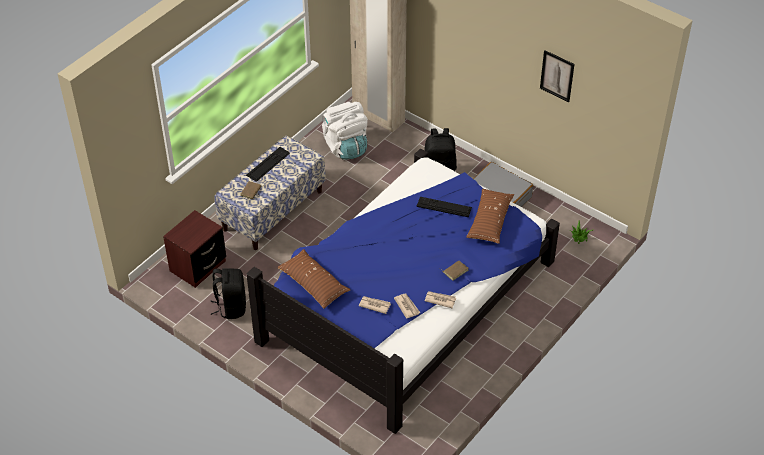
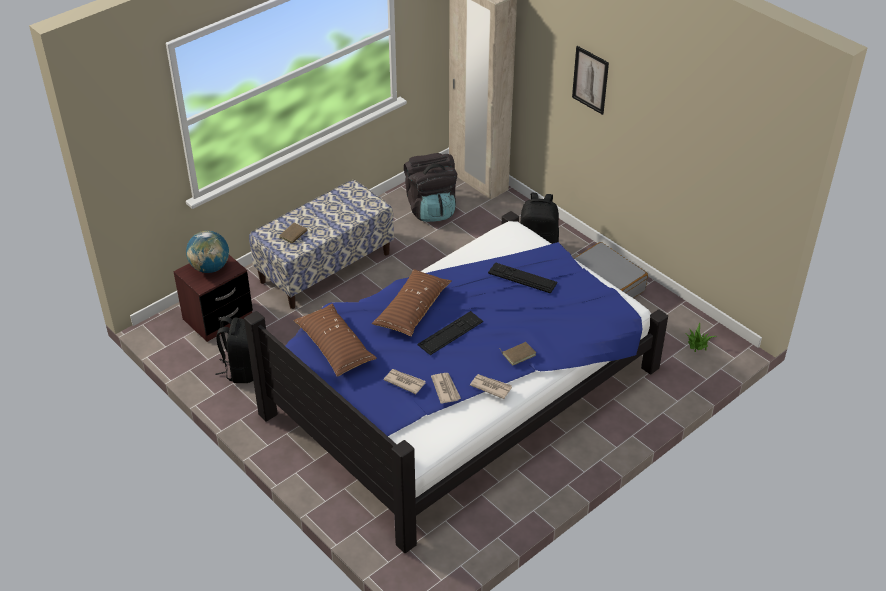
camera: 10 degrees right, 5 degrees down
keyboard [246,147,290,182] -> keyboard moved to [418,311,483,355]
white backpack [322,102,368,160] -> black backpack [404,153,457,222]
brown pillow [466,189,514,244] -> brown pillow moved to [372,269,452,337]
picture [540,50,574,102] -> picture moved to [572,46,609,115]
none -> globe [186,231,229,273]

